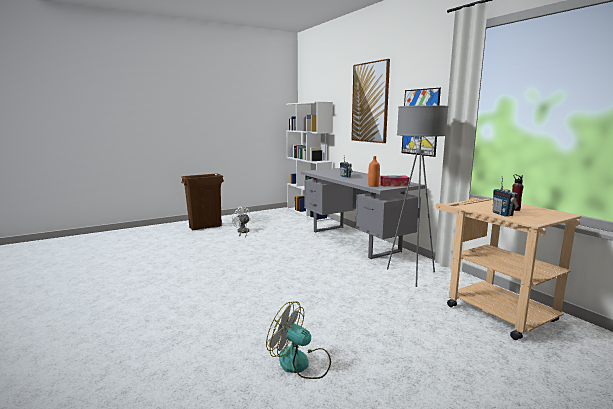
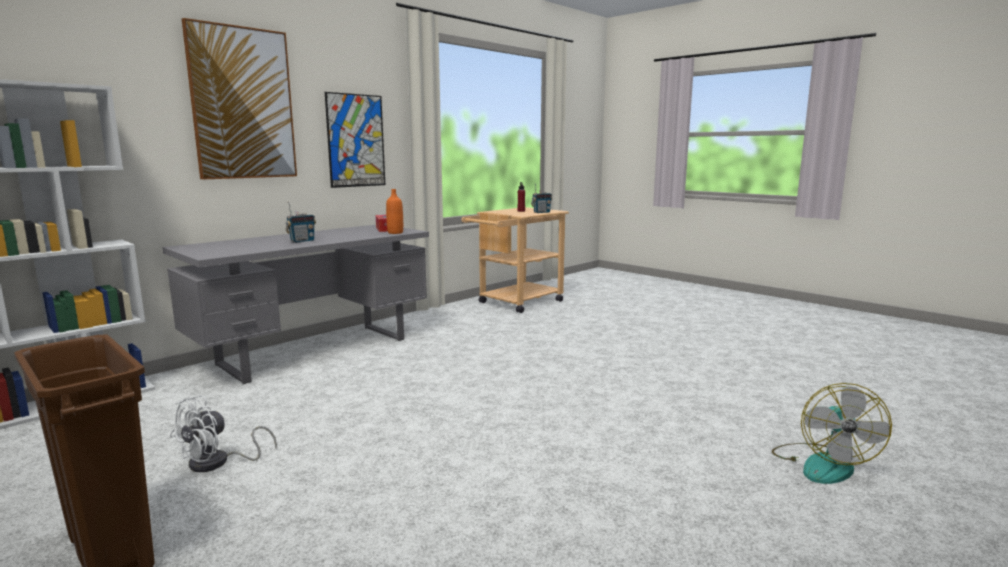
camera: 105 degrees left, 0 degrees up
fan [266,301,331,379] -> fan moved to [772,383,892,484]
grey floor lamp [387,105,448,287] -> none

